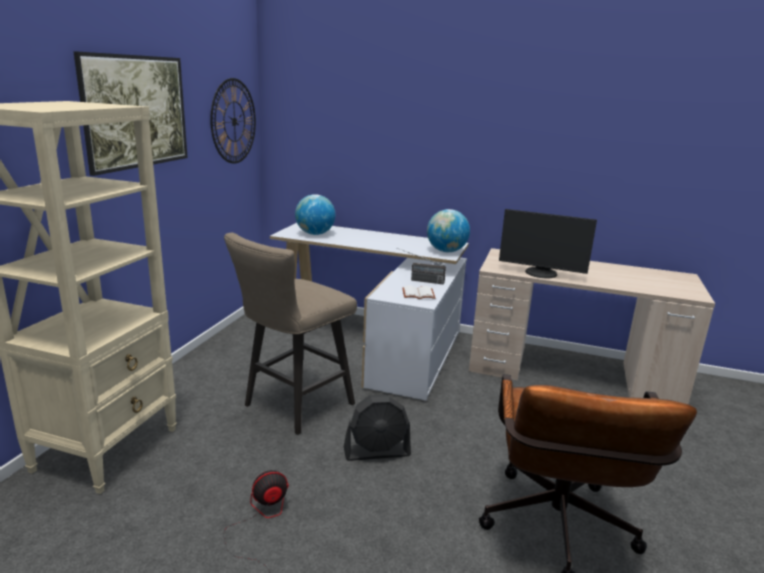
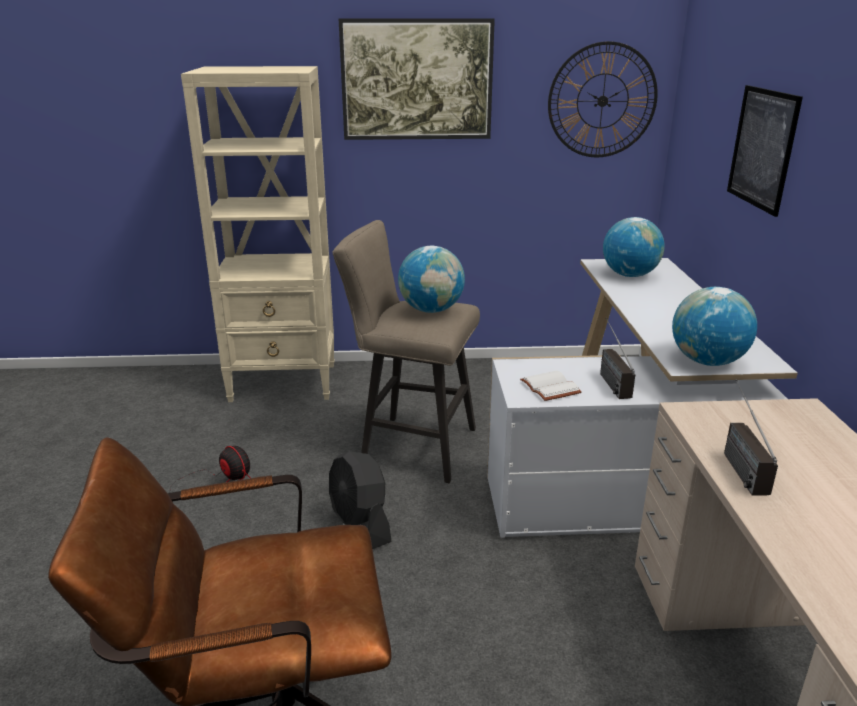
camera: 70 degrees right, 5 degrees up
monitor [499,209,597,278] -> radio [724,379,778,495]
none -> globe [398,246,465,313]
none -> picture [727,85,803,217]

